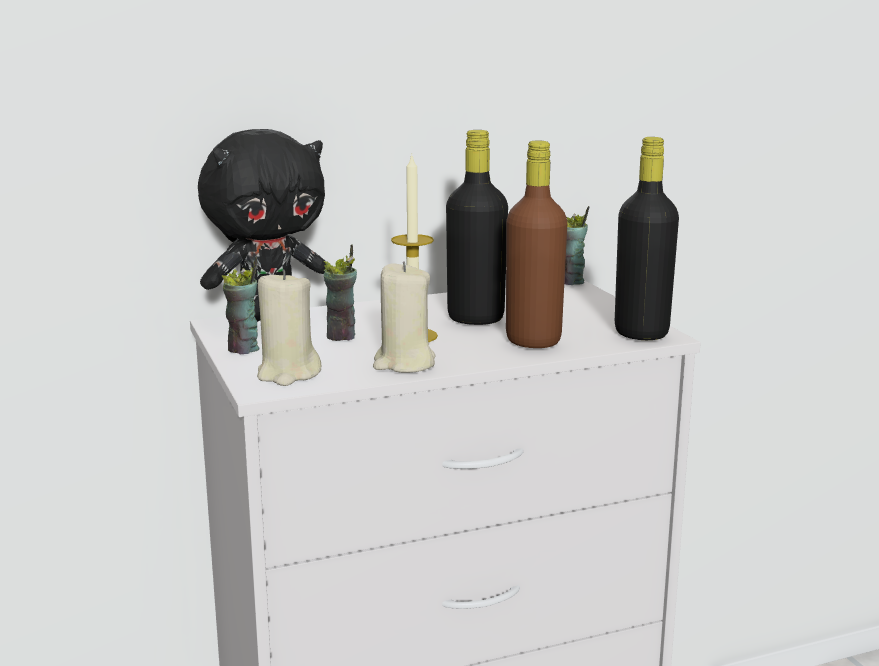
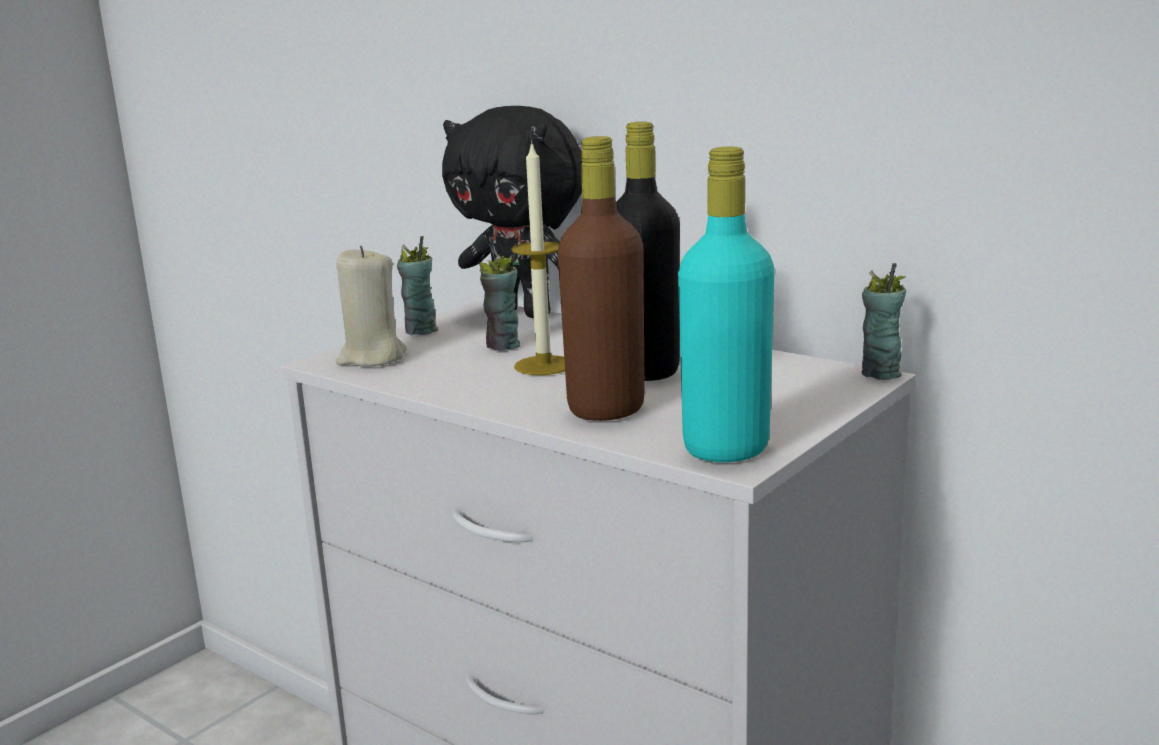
camera: 60 degrees right, 0 degrees up
beige candle [373,261,436,373] -> none
black bottle [615,137,679,340] -> turquoise bottle [678,147,775,462]

